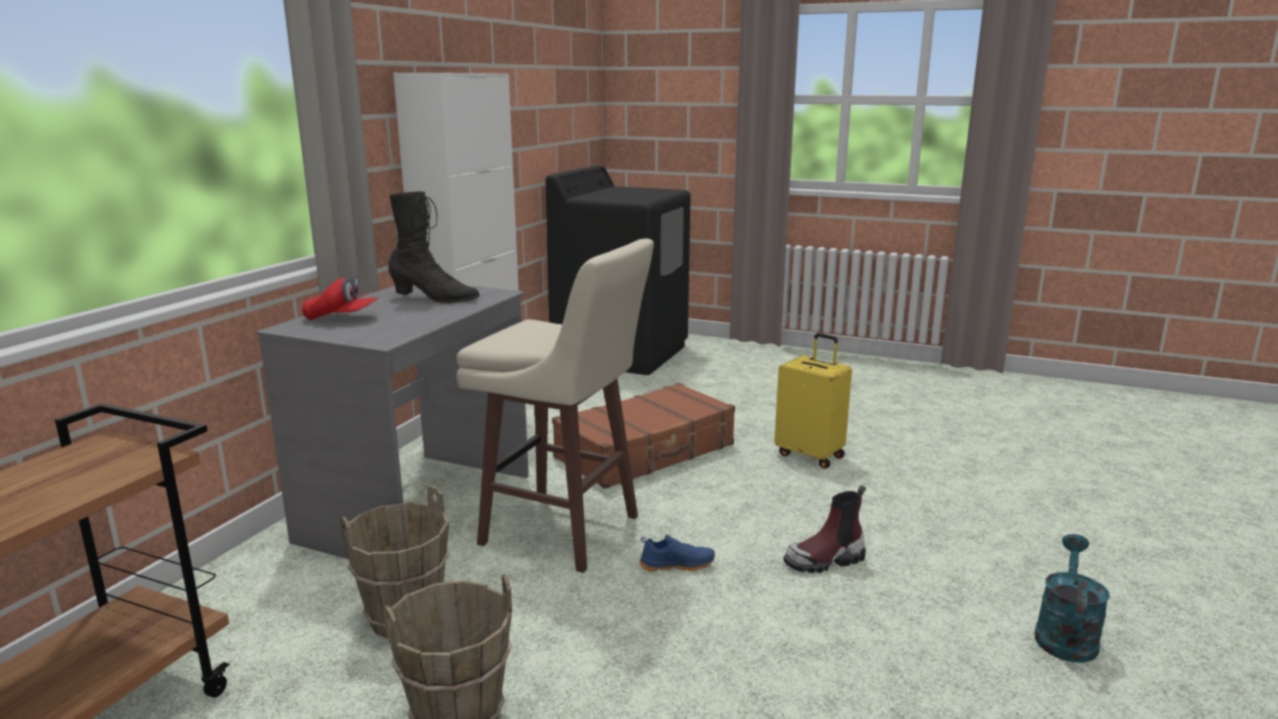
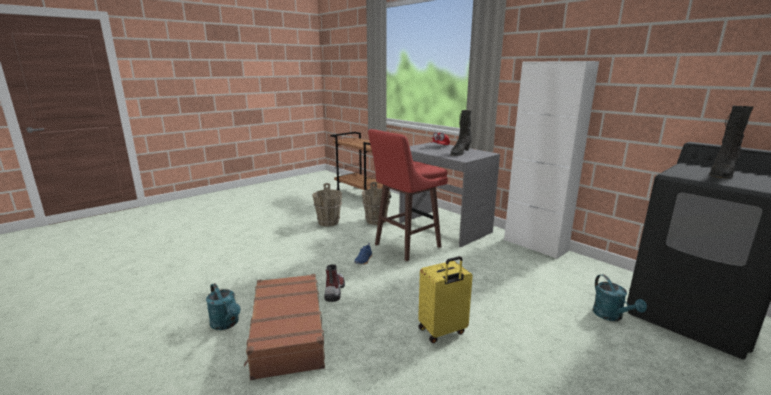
camera: 115 degrees right, 0 degrees up
beige stool [457,239,654,573] -> red stool [368,129,448,261]
brown suitcase [552,383,735,489] -> brown suitcase moved to [244,274,325,380]
none -> turquoise watering can [593,274,647,321]
none -> black boot [709,106,754,178]

